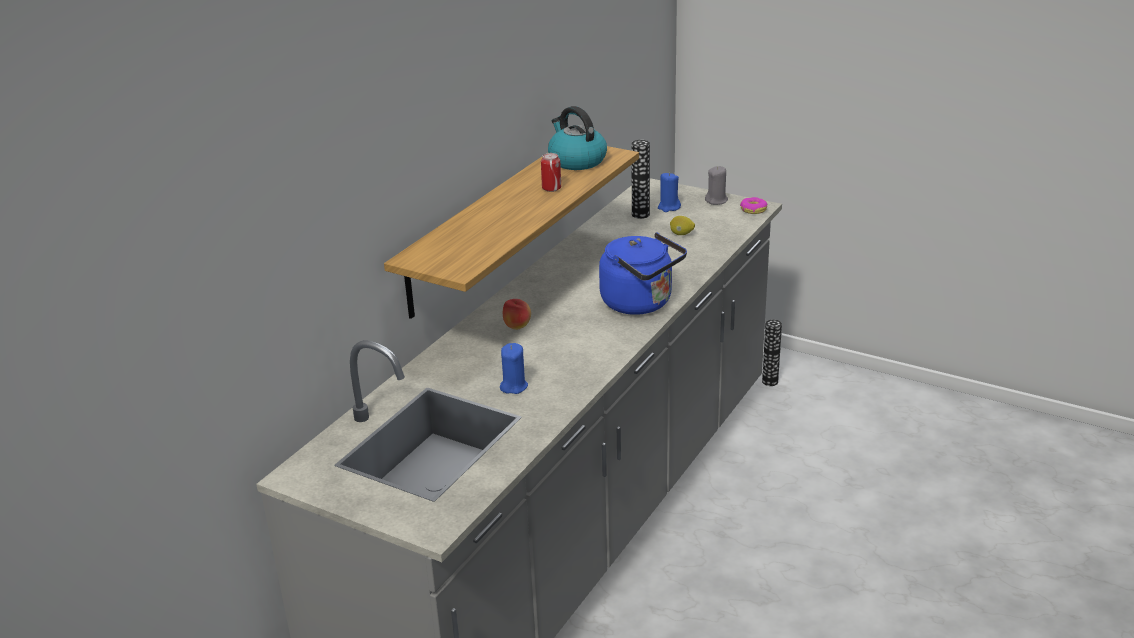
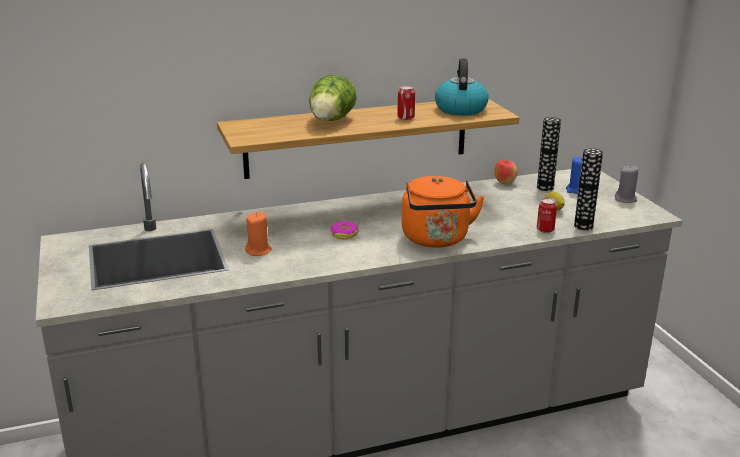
camera: 40 degrees right, 5 degrees down
blue candle [500,343,528,394] -> orange candle [245,212,272,256]
apple [503,299,531,330] -> apple moved to [494,160,518,184]
blue kettle [599,232,687,315] -> orange kettle [402,176,485,247]
donut [740,197,767,214] -> donut moved to [330,221,359,239]
vase [762,319,782,386] -> vase moved to [574,148,603,230]
none -> lettuce [309,75,357,121]
none -> can [537,198,557,233]

